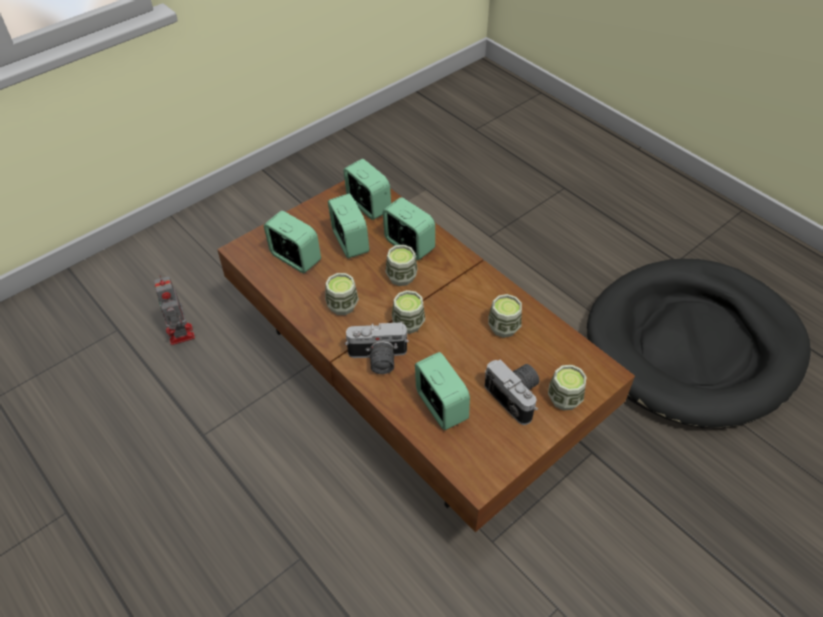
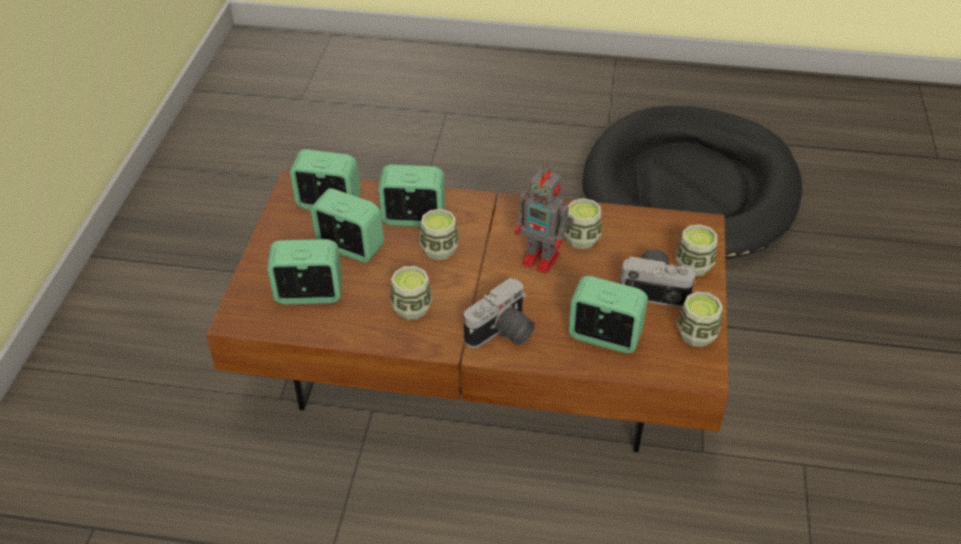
camera: 40 degrees left, 5 degrees down
toy robot [154,275,195,345] -> toy robot moved to [515,164,574,274]
cup [392,290,425,334] -> cup moved to [677,292,723,347]

